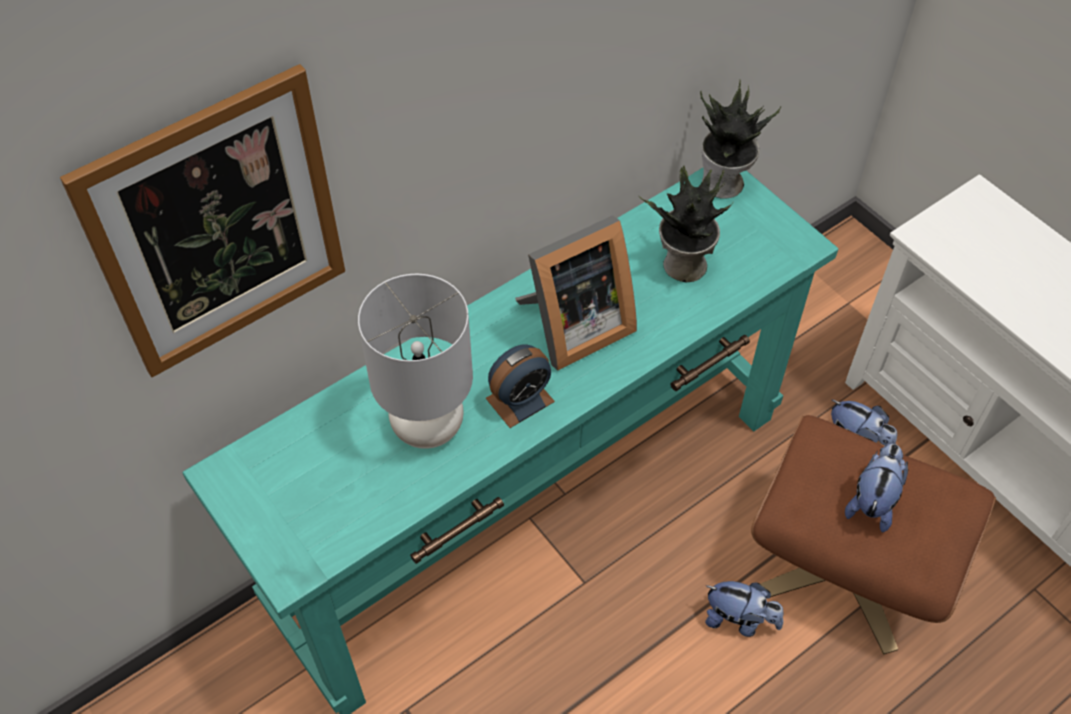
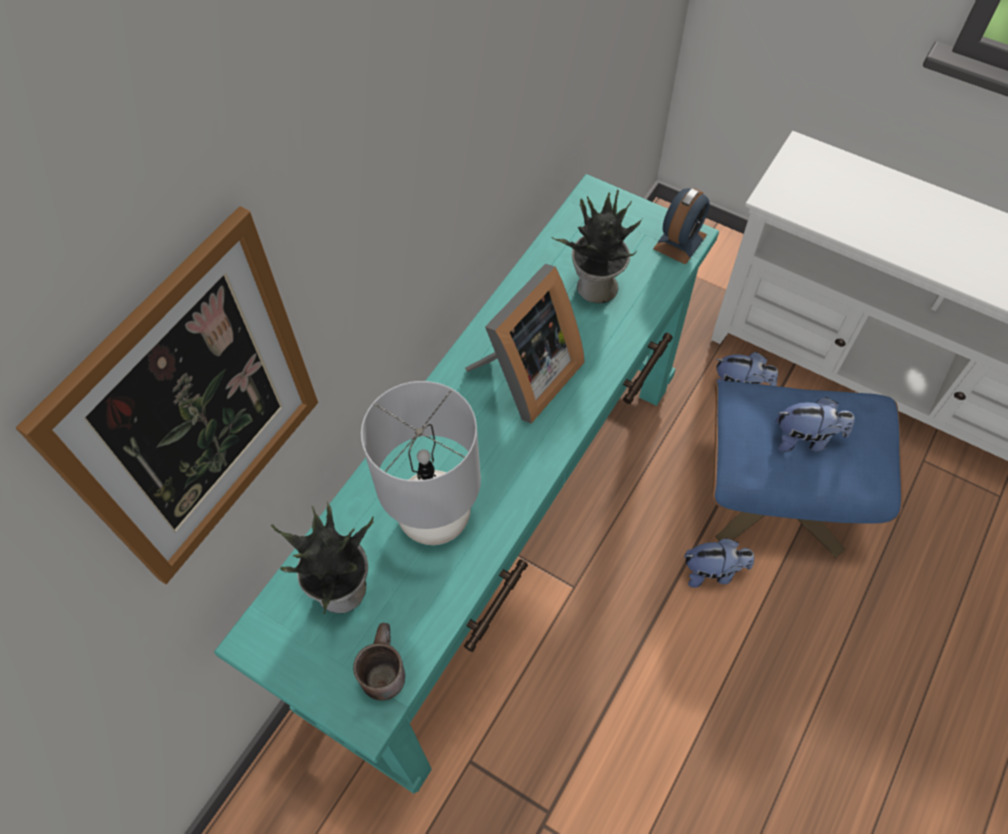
camera: 20 degrees left, 5 degrees up
alarm clock [486,344,555,428] -> alarm clock moved to [653,188,710,265]
potted plant [700,80,781,199] -> potted plant moved to [271,500,374,614]
brown ottoman [751,415,996,654] -> blue ottoman [712,381,903,558]
plush toy [845,444,908,533] -> plush toy turned 90 degrees clockwise [775,397,855,452]
none -> brown mug [353,623,405,701]

